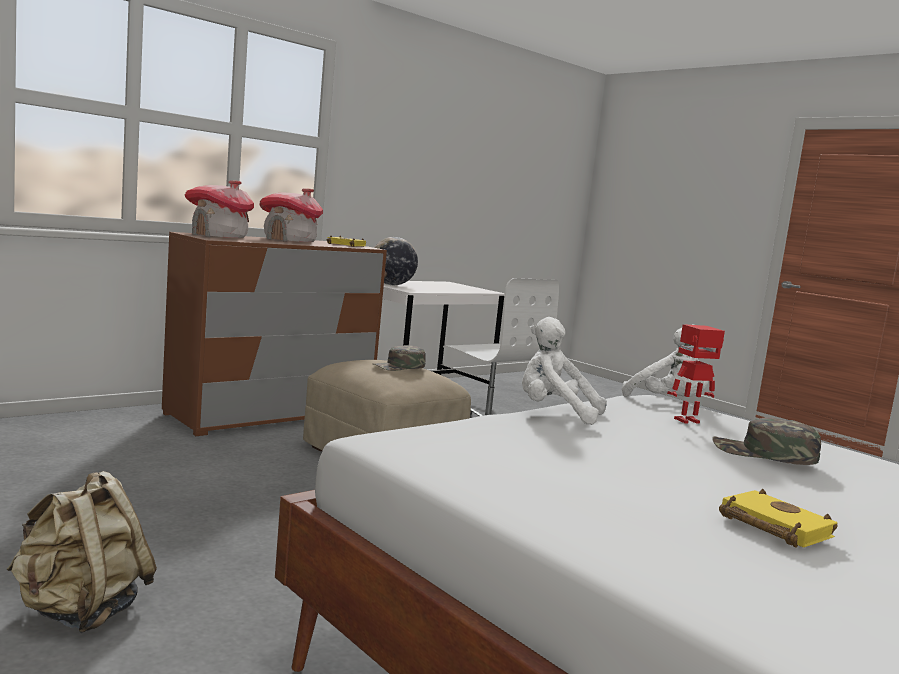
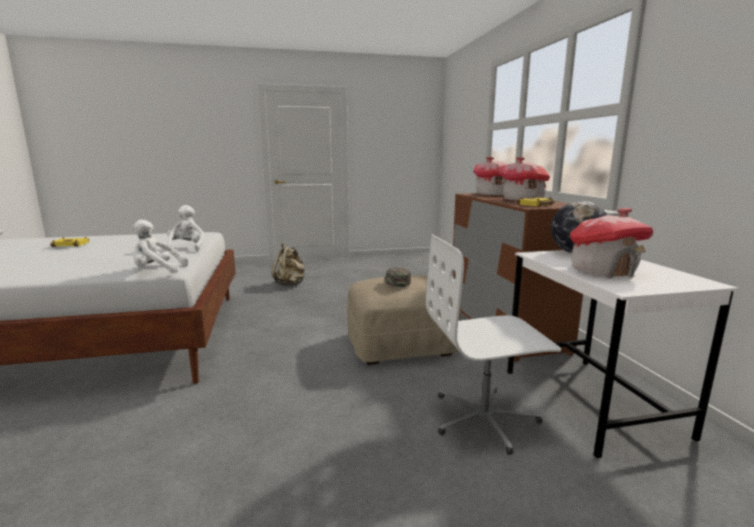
camera: 120 degrees right, 5 degrees up
white plush toy [522,317,607,425] -> white plush toy turned 60 degrees counterclockwise [167,205,204,252]
toy robot [667,324,725,424] -> none
green cap [712,417,821,465] -> none
none -> toy house [570,208,653,278]

